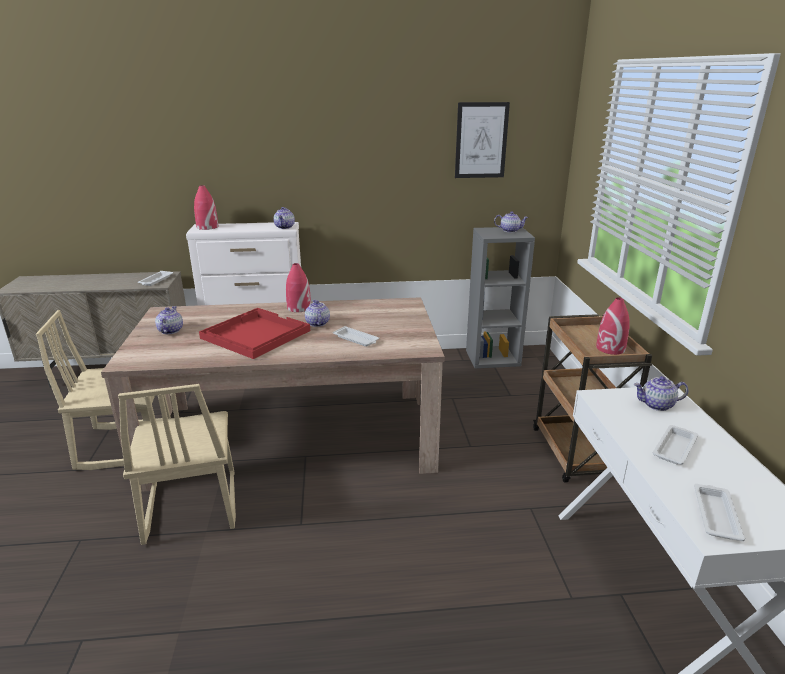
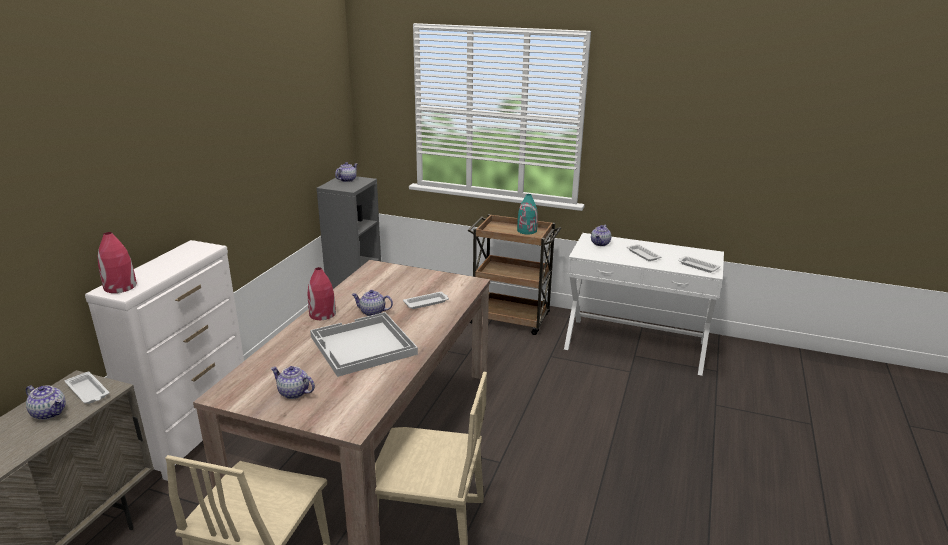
camera: 65 degrees left, 0 degrees up
red tray [199,308,310,359] -> white tray [310,312,418,377]
teapot [274,207,295,229] -> teapot moved to [26,385,66,420]
picture [455,102,510,178] -> none
red vase [596,297,630,355] -> turquoise vase [517,194,538,234]

